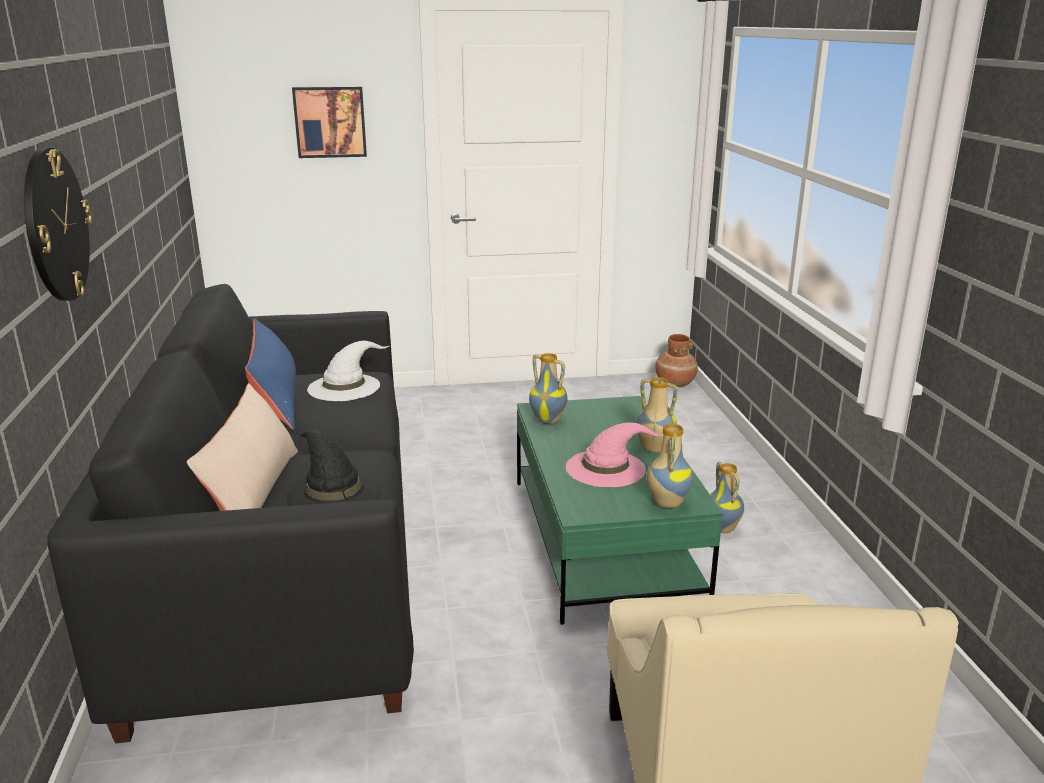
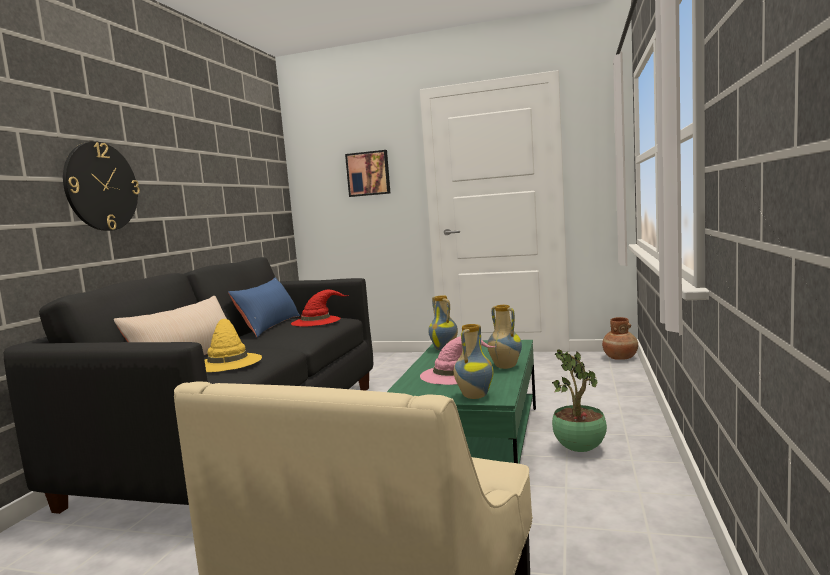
camera: 25 degrees right, 15 degrees down
black hat [286,429,381,506] -> yellow hat [205,319,262,372]
white hat [307,341,389,401] -> red hat [291,290,348,326]
vase [710,461,744,533] -> potted plant [552,349,607,452]

